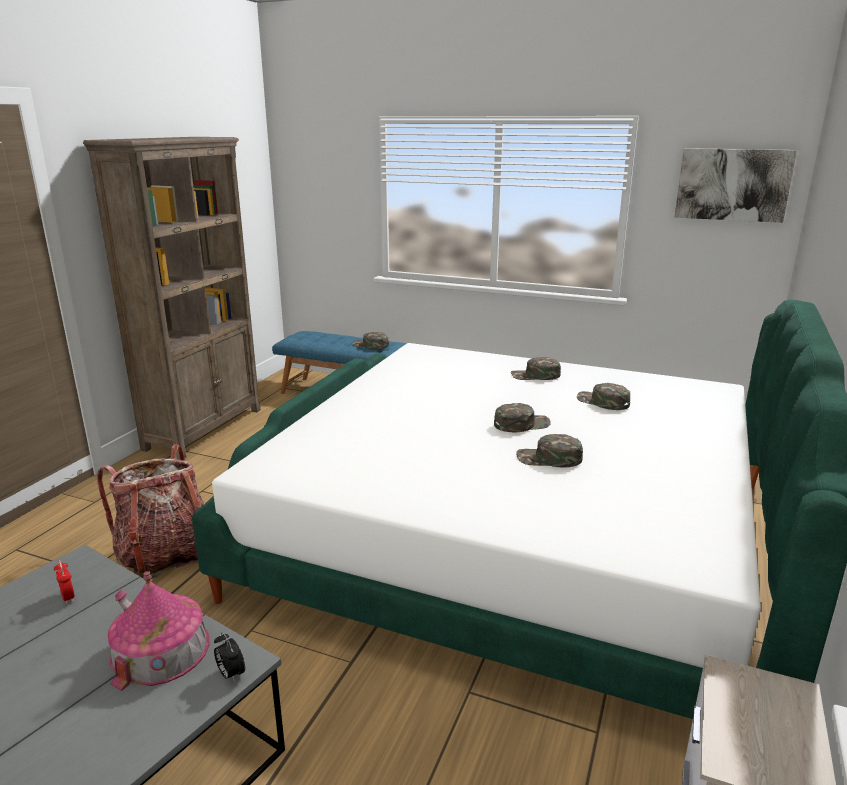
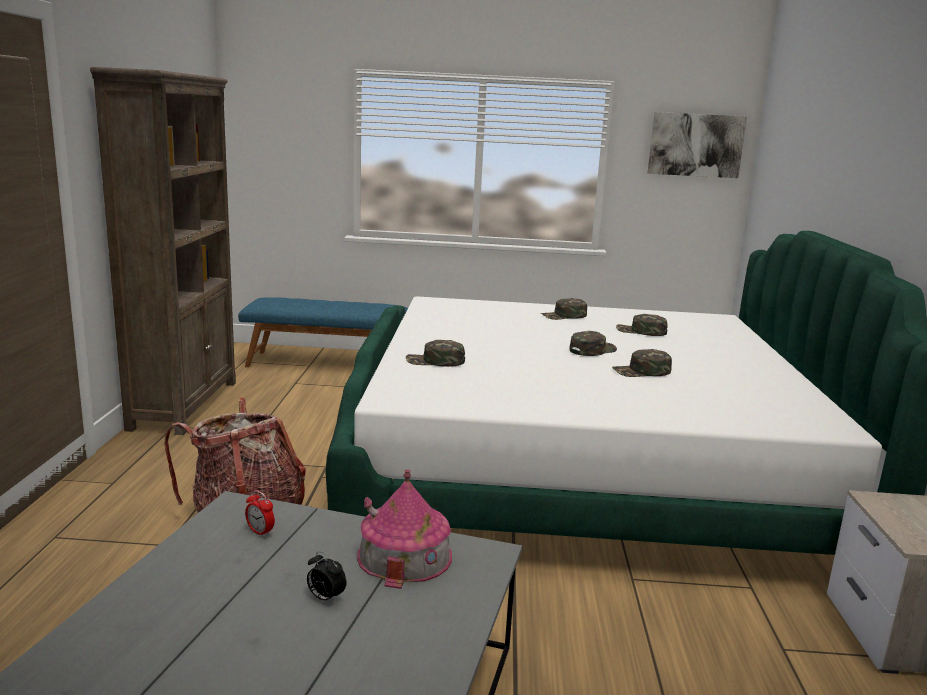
camera: 20 degrees left, 5 degrees down
alarm clock [214,632,245,682] -> alarm clock moved to [307,551,346,603]
green cap [353,332,389,349] -> green cap moved to [406,340,465,367]

